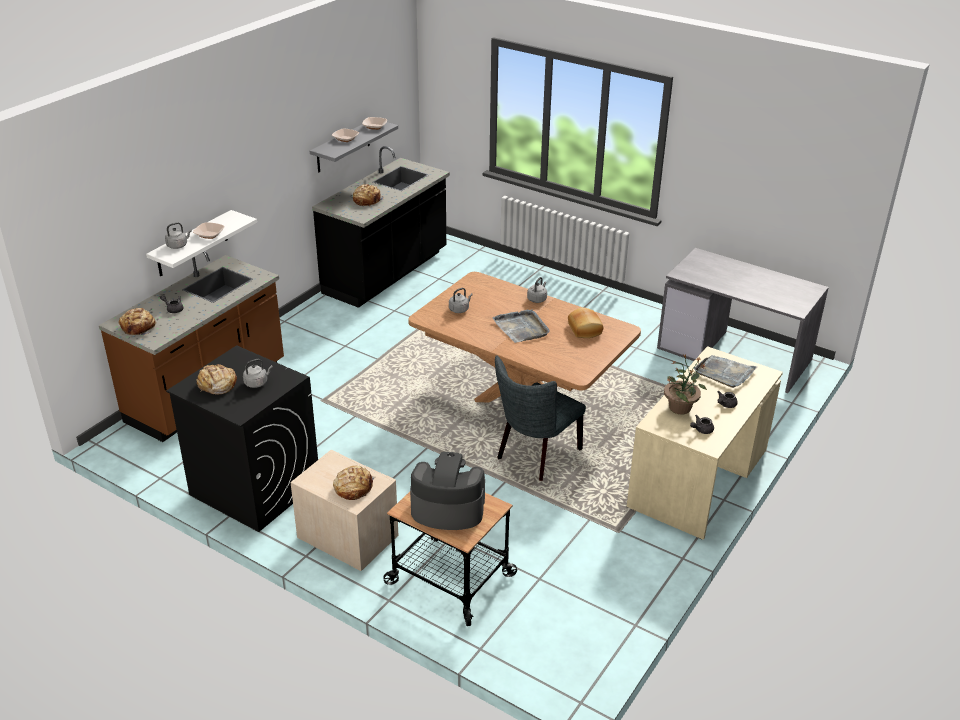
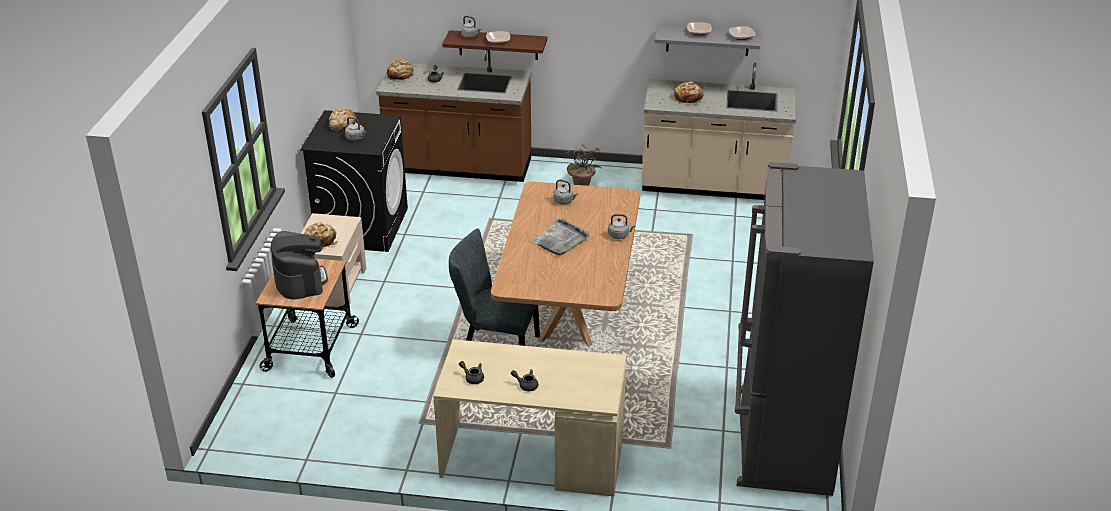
camera: 65 degrees right, 0 degrees up
white shelf [146,210,257,276] -> brown shelf [442,30,547,60]
black counter [312,146,450,308] -> beige counter [641,63,796,200]
bread [568,307,603,338] -> none
grey desk [657,248,829,393] -> grey fridge [735,162,874,496]
potted plant [664,355,707,414] -> potted plant moved to [564,144,602,186]
grey tray [694,355,758,388] -> none

